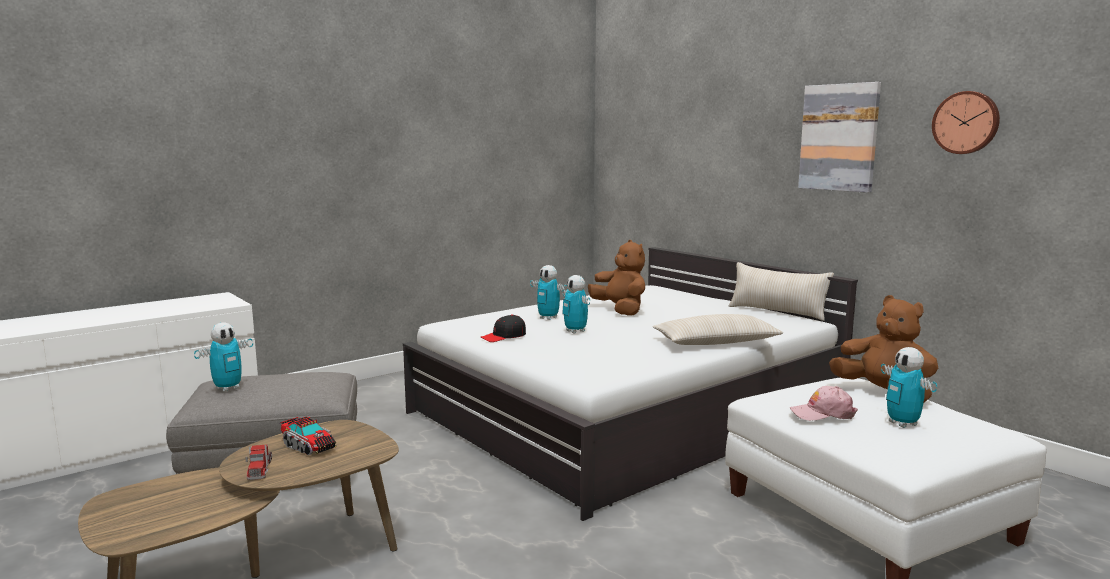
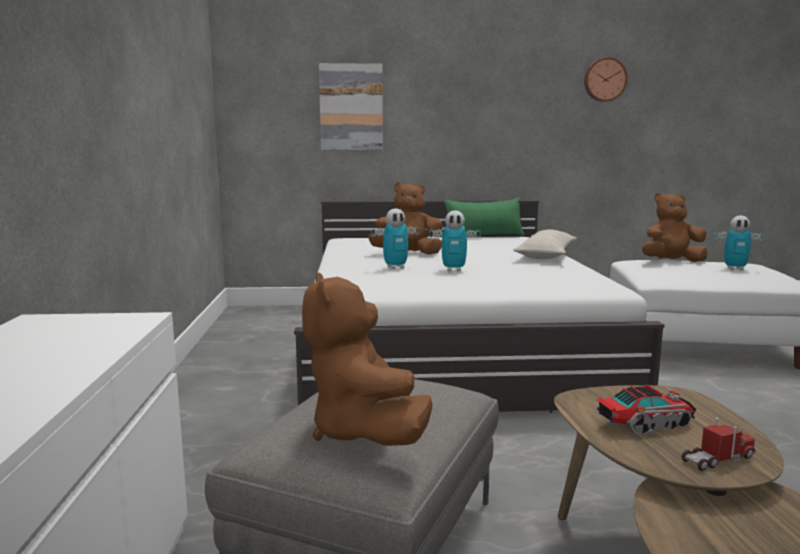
camera: 55 degrees left, 0 degrees up
toy robot [194,322,253,392] -> brown plush toy [302,273,432,446]
toy truck [245,445,272,480] -> toy truck turned 45 degrees counterclockwise [682,418,755,471]
black cap [481,314,526,342] -> none
beige pillow [729,262,834,321] -> green pillow [444,197,524,236]
pink cap [790,386,858,421] -> none
picture [798,82,881,193] -> picture moved to [319,63,383,150]

